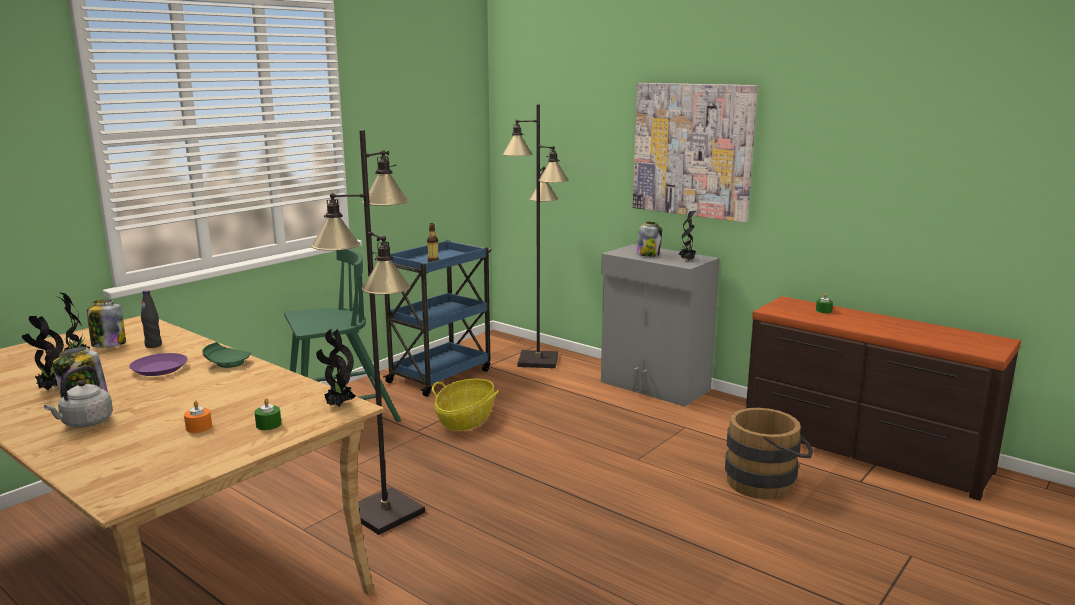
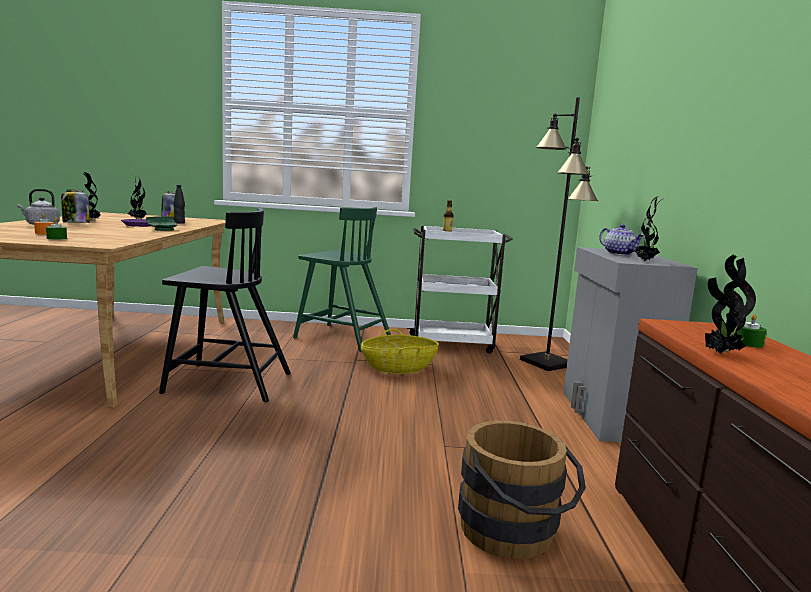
camera: 50 degrees right, 5 degrees down
black floor lamp [311,130,425,535] -> black chair [159,208,291,402]
potted plant [316,329,356,407] -> potted plant moved to [705,255,756,354]
blue cart [383,240,491,397] -> white cart [407,226,513,354]
picture [633,83,758,222] -> none
jar [636,222,662,257] -> teapot [599,224,644,255]

